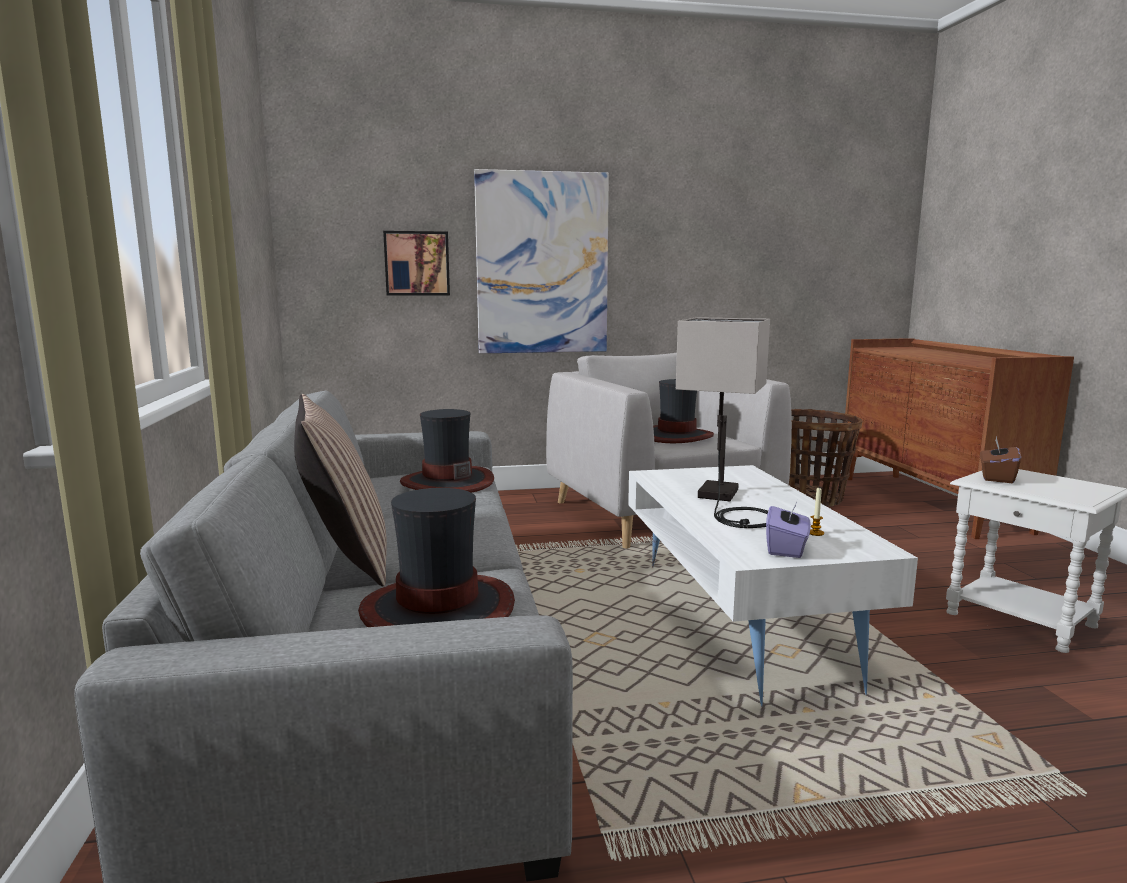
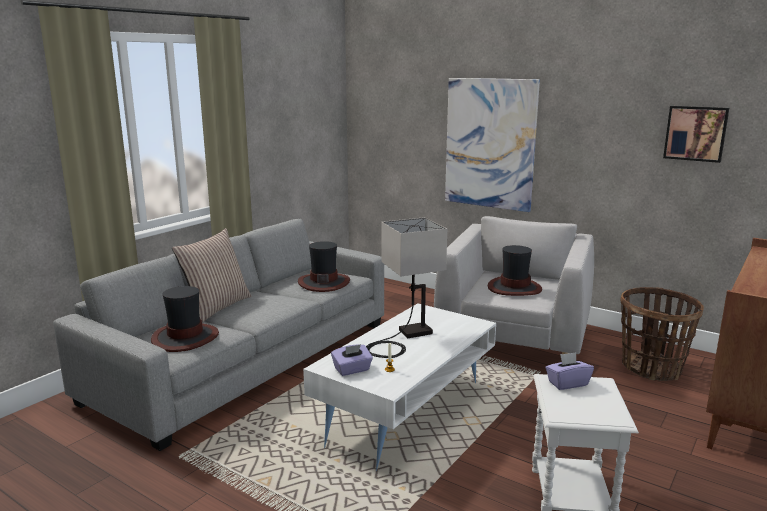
camera: 45 degrees right, 5 degrees up
picture [383,231,450,296] -> picture moved to [663,106,729,163]
brown tissue box [980,437,1021,483] -> purple tissue box [546,352,594,390]

